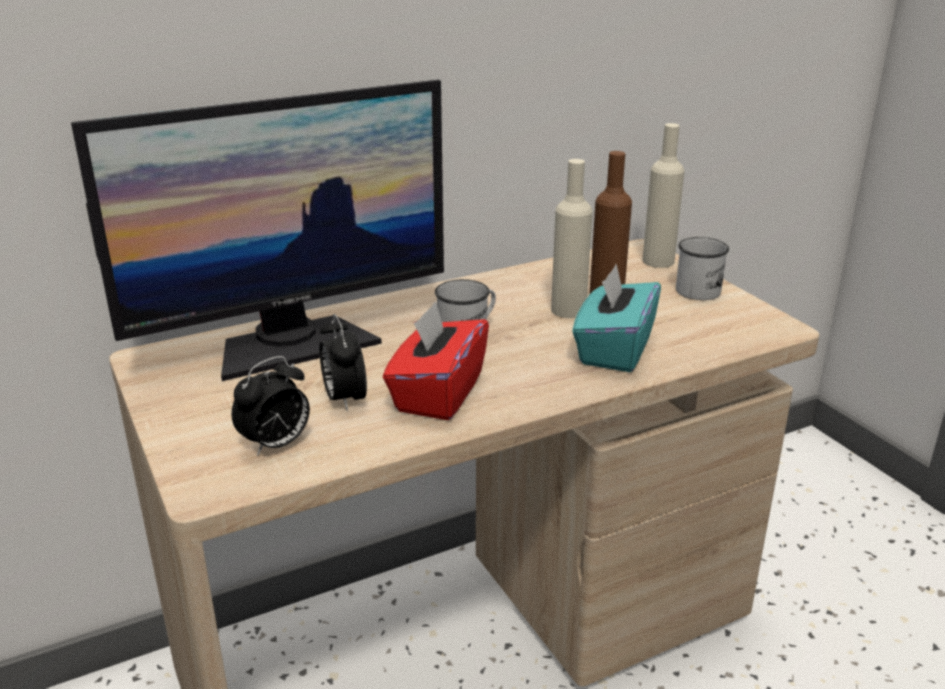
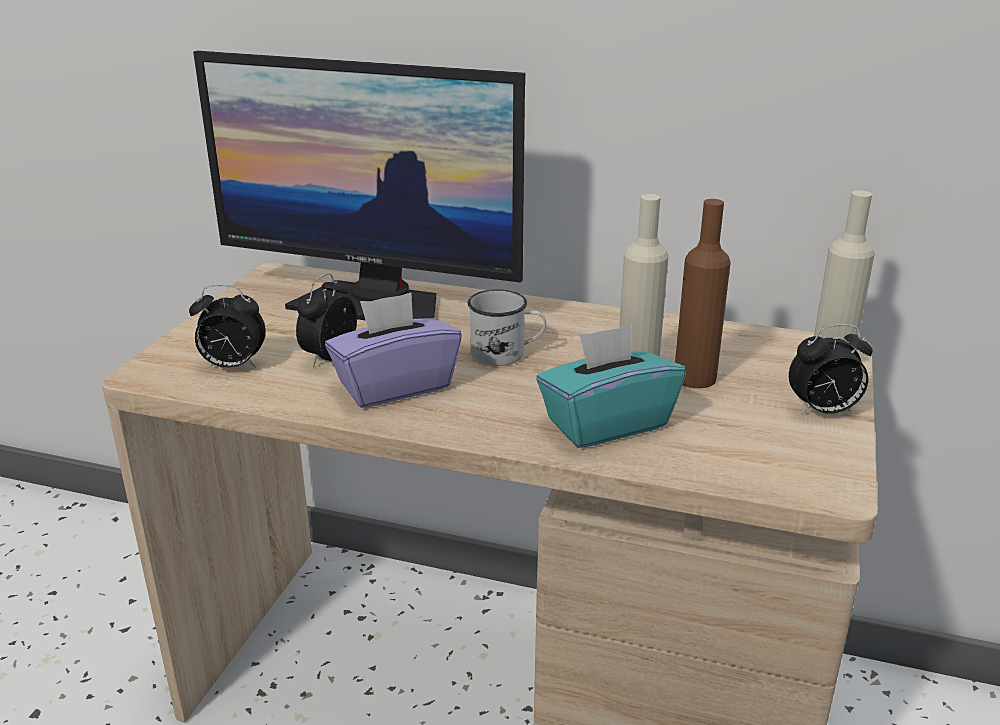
camera: 45 degrees right, 0 degrees up
red tissue box [383,301,489,420] -> purple tissue box [325,292,462,408]
white mug [676,237,729,300] -> alarm clock [789,324,873,415]

